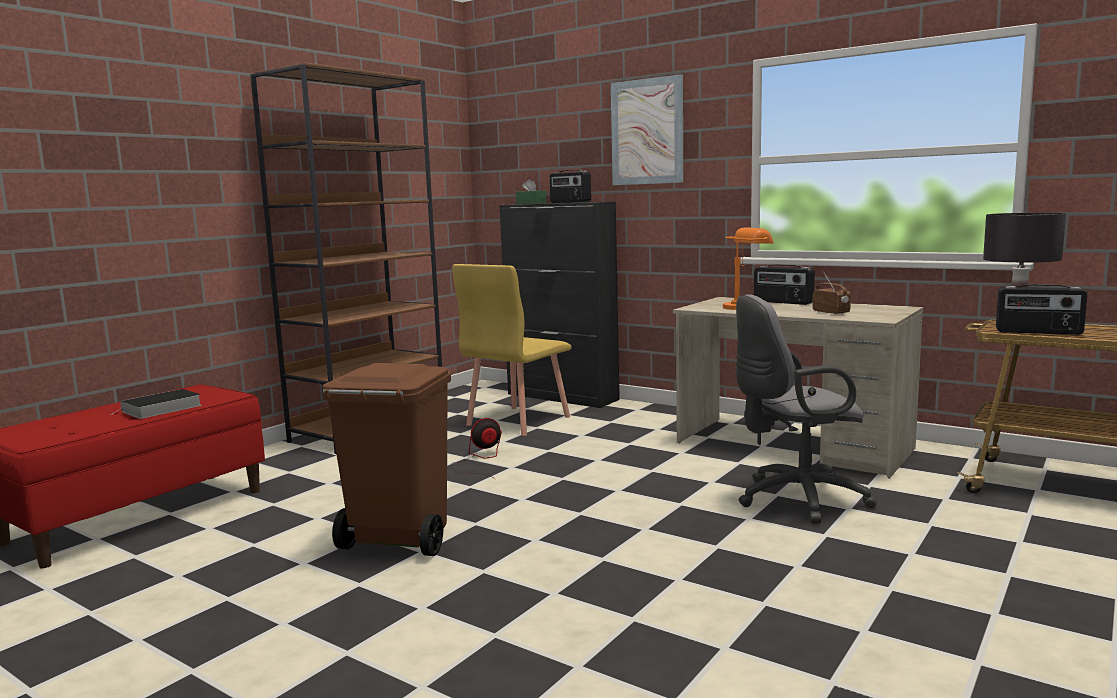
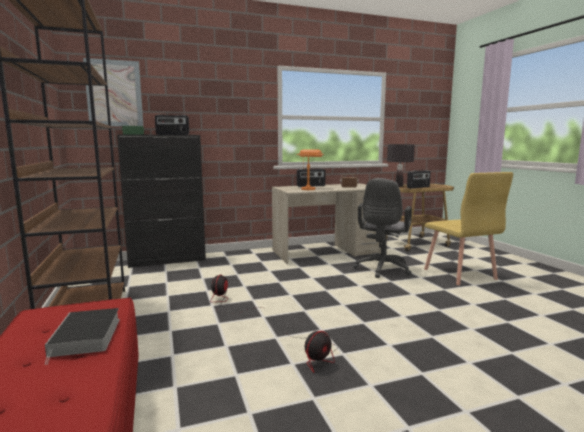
camera: 55 degrees left, 0 degrees up
brown trash can [322,363,451,556] -> fan [287,331,338,373]
yellow chair [452,264,571,436] -> yellow chair moved to [424,172,513,285]
picture [611,74,683,185] -> picture moved to [83,58,144,127]

